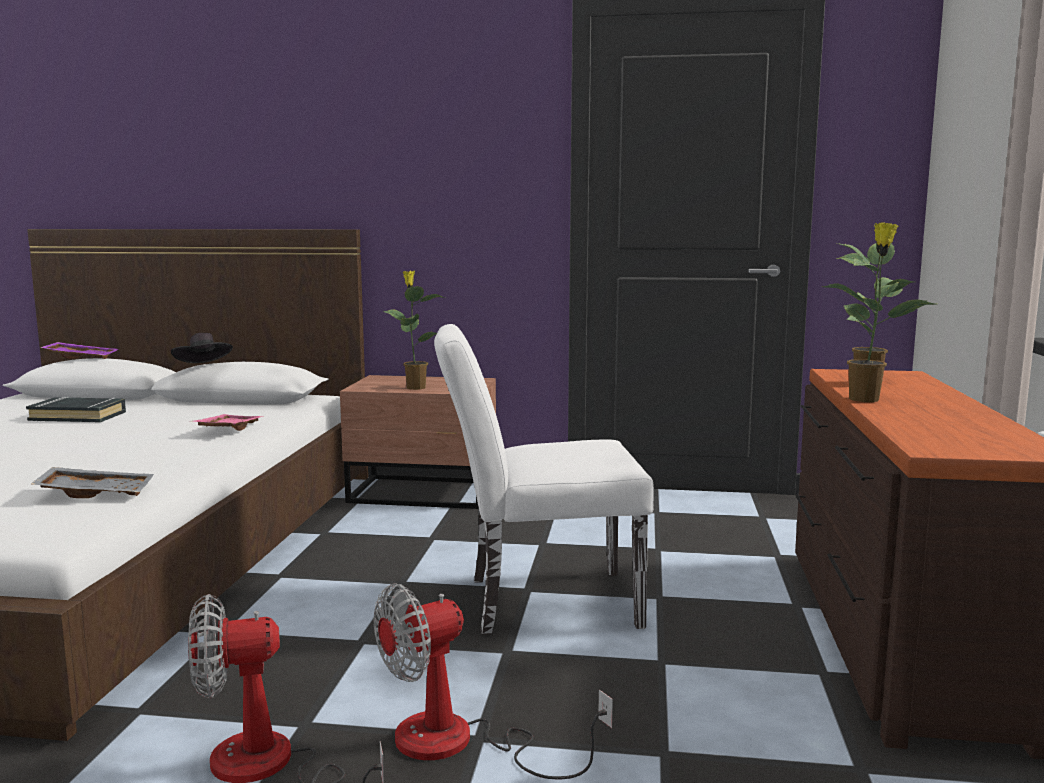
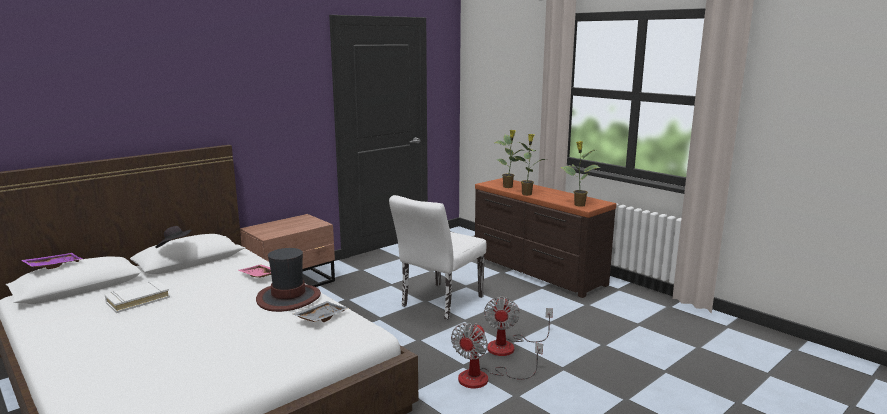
camera: 50 degrees left, 5 degrees up
black book [26,397,126,422] -> white book [105,281,170,313]
potted plant [383,271,445,390] -> potted plant moved to [560,141,601,207]
none -> hat [256,248,321,312]

